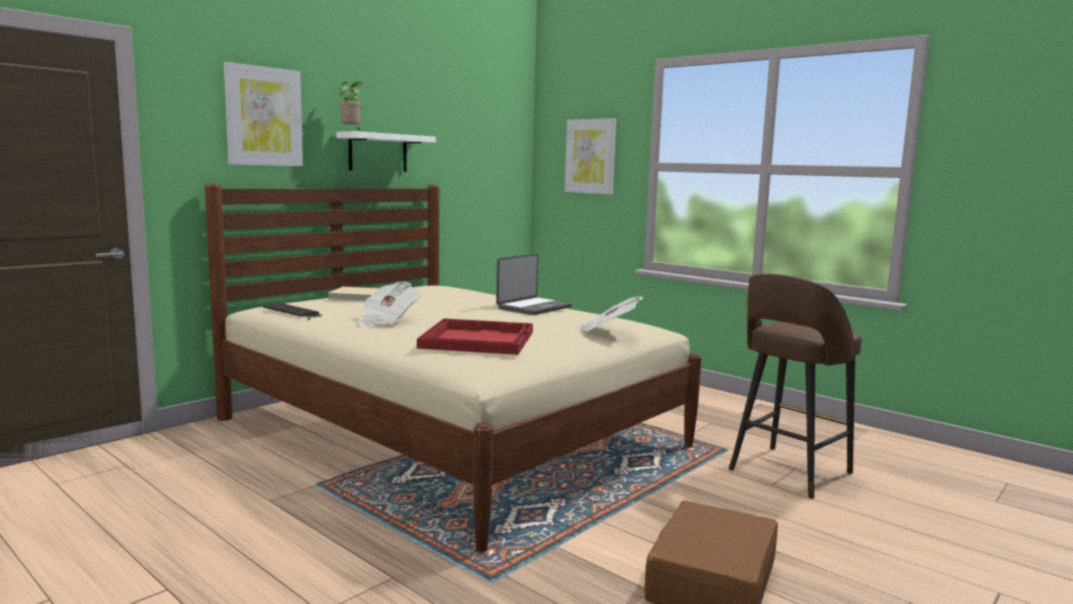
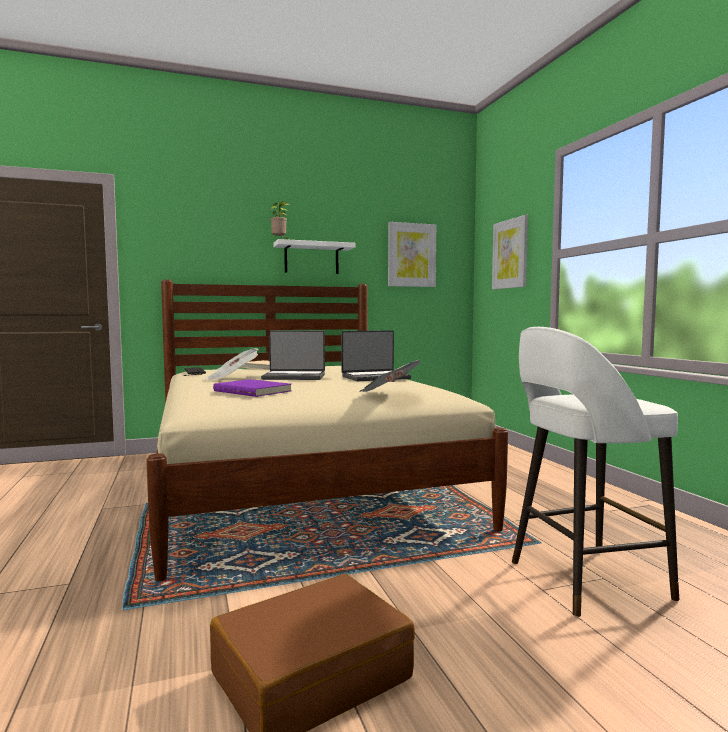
camera: 30 degrees right, 5 degrees down
picture [224,62,303,166] -> picture moved to [388,222,436,287]
red tray [417,318,533,355] -> purple book [213,379,291,397]
brown stool [729,274,862,499] -> white stool [512,327,679,617]
none -> laptop [261,330,325,380]

